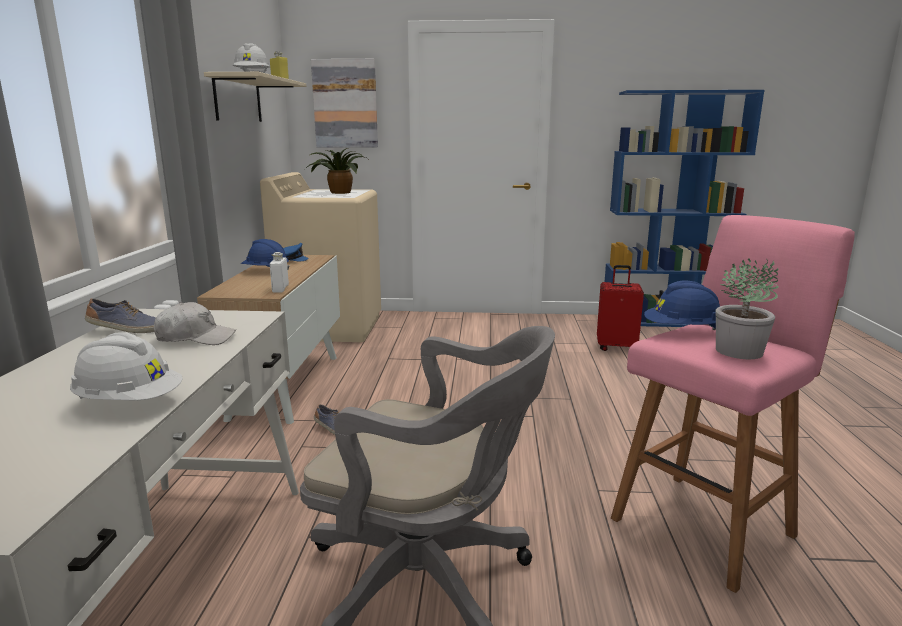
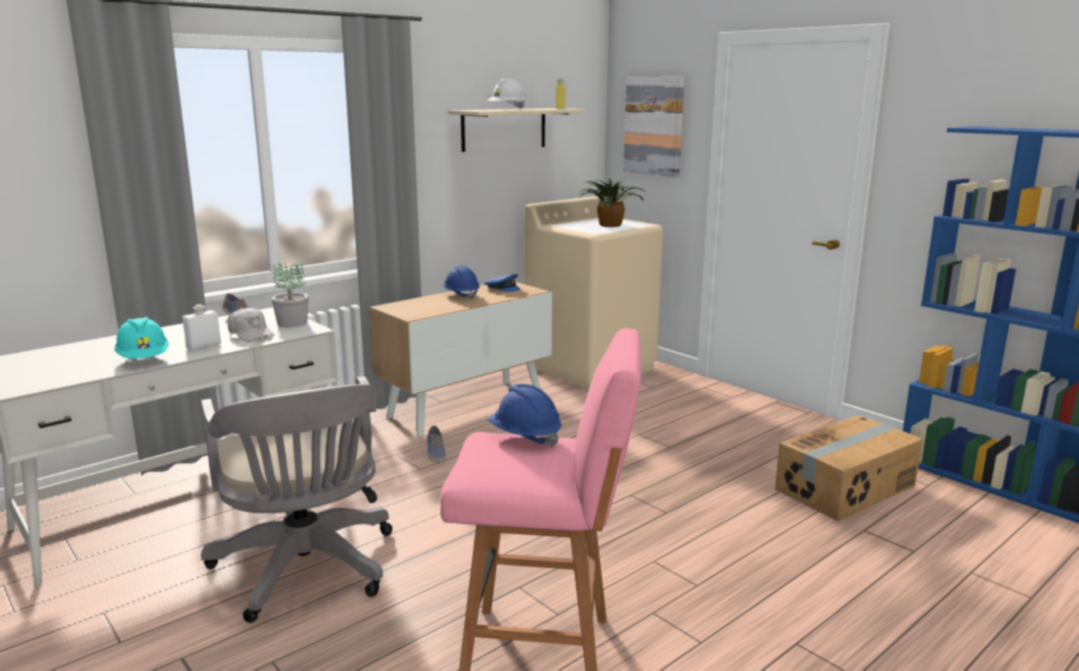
camera: 45 degrees right, 0 degrees up
white hard hat [70,332,183,401] -> turquoise hard hat [114,317,169,359]
white bottle [270,252,289,293] -> white bottle moved to [182,304,221,351]
red suitcase [597,265,644,351] -> cardboard box [775,415,923,521]
potted plant [716,258,779,359] -> potted plant moved to [272,263,309,327]

